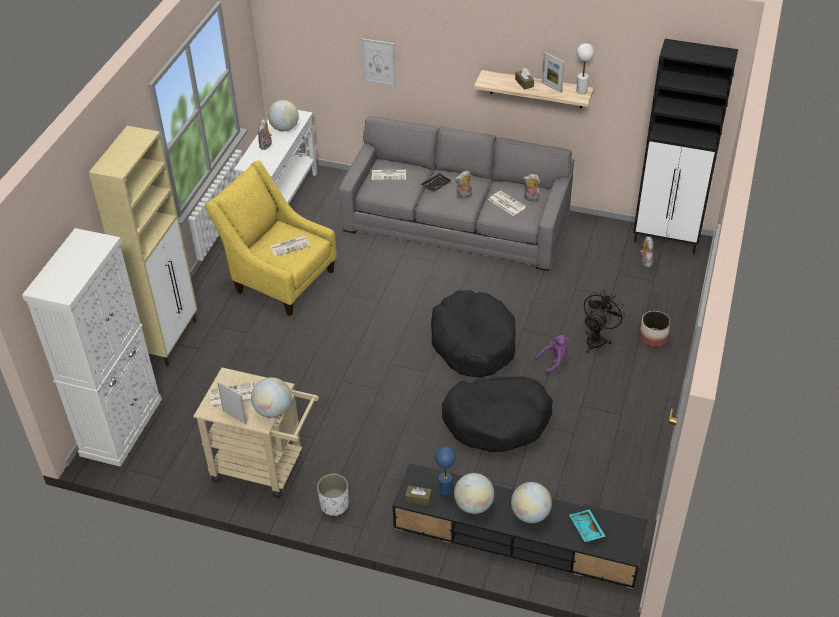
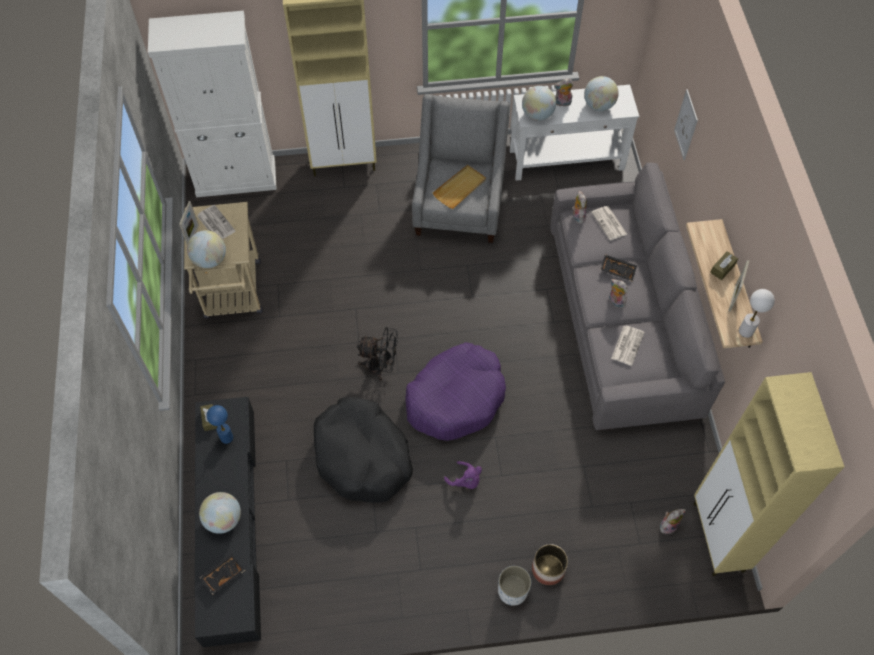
camera: 65 degrees right, 15 degrees up
yellow armchair [205,160,337,316] -> grey armchair [412,94,510,243]
newspaper [270,236,310,257] -> beige tray [433,165,486,209]
white planter [317,474,349,516] -> white planter moved to [498,566,531,606]
black dog bed [431,290,516,377] -> purple dog bed [405,342,506,441]
globe [454,473,494,514] -> globe moved to [522,86,556,121]
plush toy [522,174,540,202] -> plush toy moved to [572,191,587,224]
turquoise tray [569,509,606,542] -> black tray [199,554,245,594]
black fan [584,291,626,353] -> black fan moved to [357,327,398,381]
black cabinet [633,39,738,254] -> beige cabinet [694,372,845,576]

